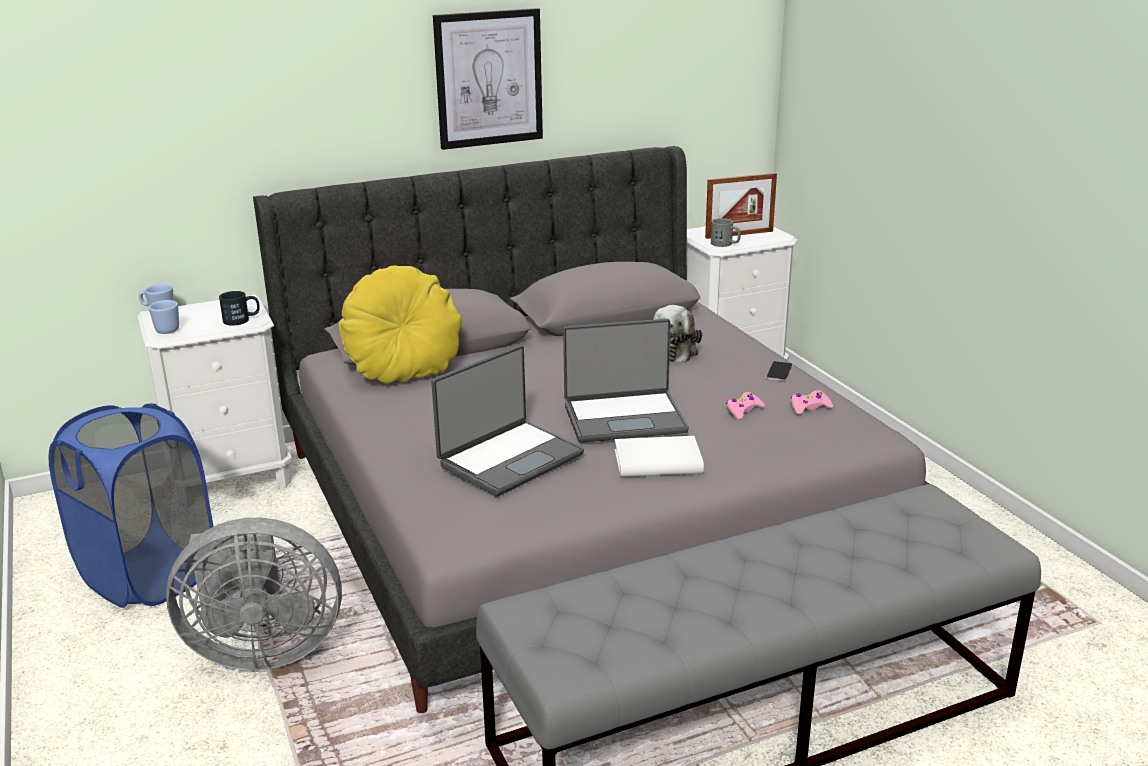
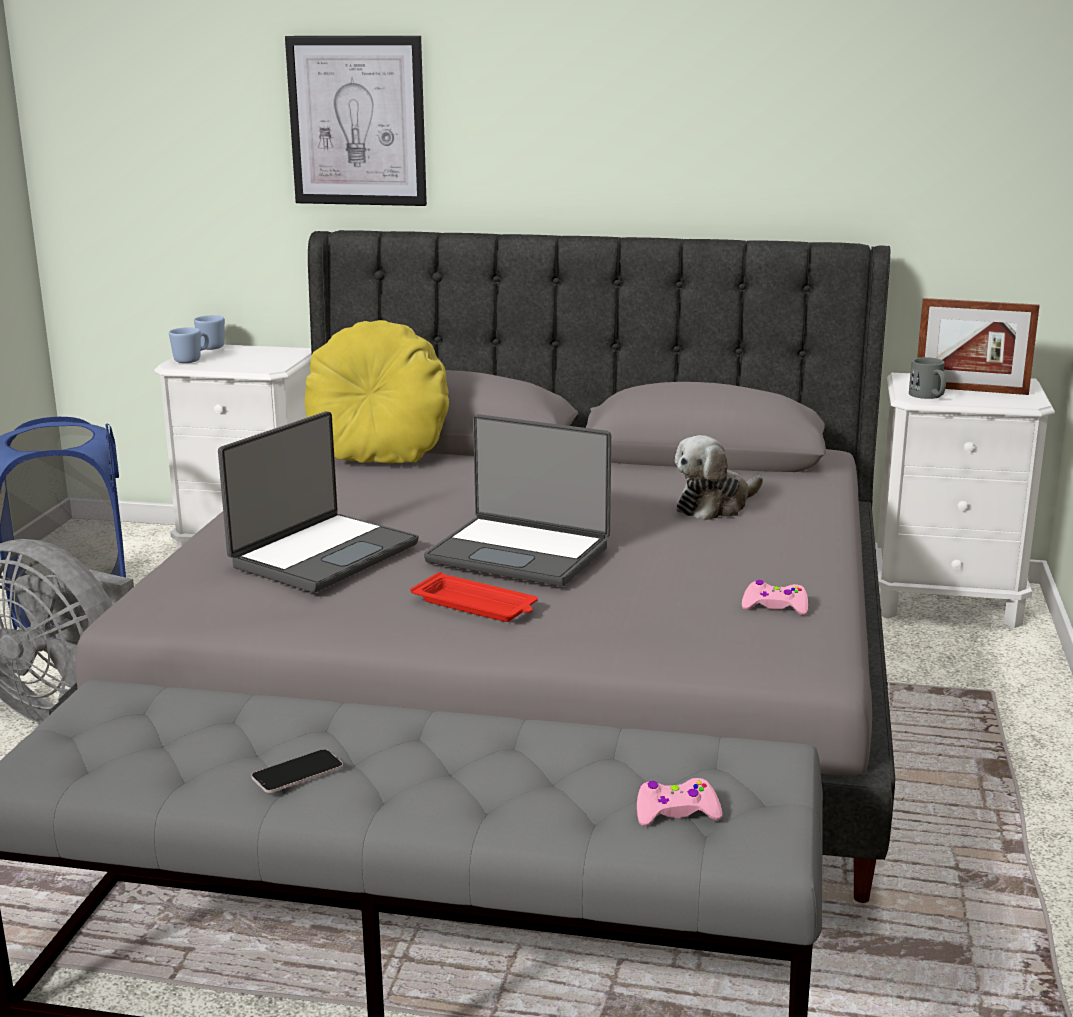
camera: 35 degrees right, 5 degrees down
black mug [219,291,260,325] -> none
laptop [431,345,584,497] -> laptop turned 45 degrees counterclockwise [218,411,419,592]
picture [433,8,543,150] -> picture moved to [285,36,427,206]
white book [615,436,704,477] -> red tray [410,572,538,622]
pink game controller [726,392,765,420] -> pink game controller moved to [637,778,722,826]
phone [766,361,793,381] -> phone moved to [251,749,343,793]

